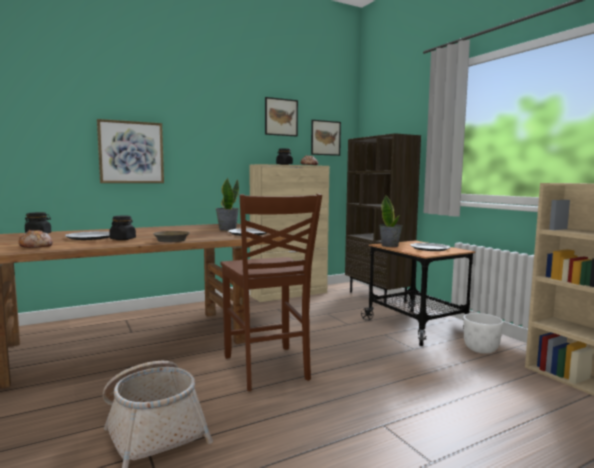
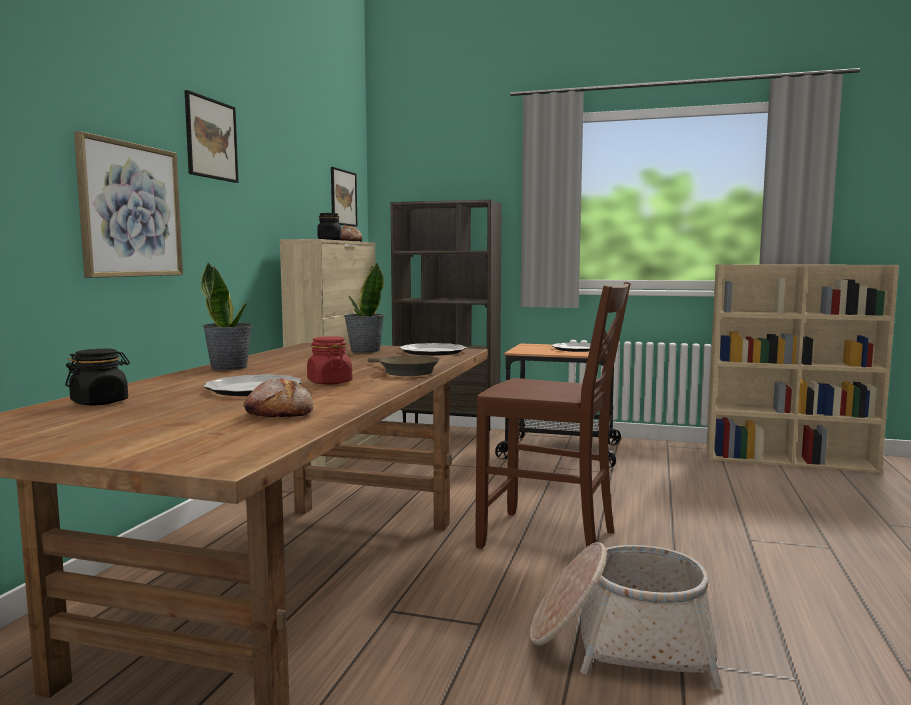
camera: 45 degrees left, 0 degrees up
black jar [109,216,136,240] -> red jar [307,336,352,385]
picture [265,97,298,137] -> picture moved to [184,90,238,183]
potted plant [379,196,402,247] -> potted plant moved to [201,263,253,370]
white planter [463,313,503,354] -> none

